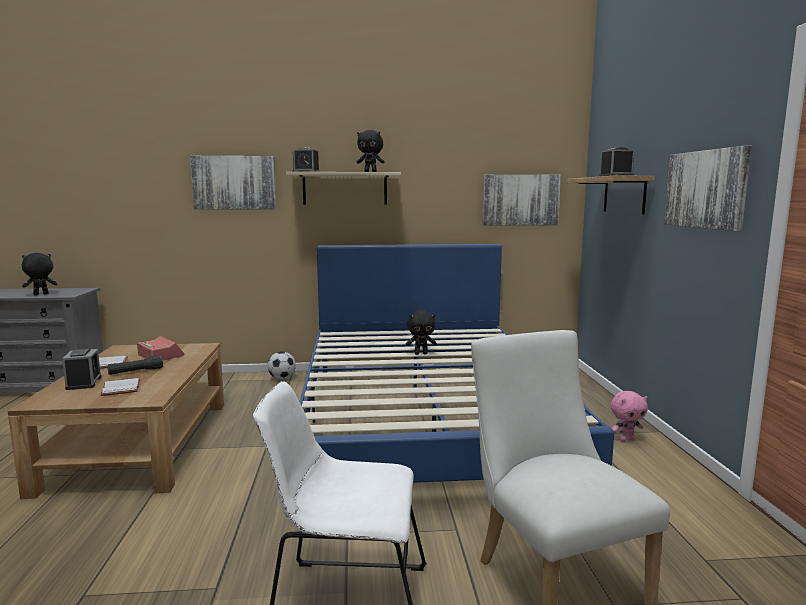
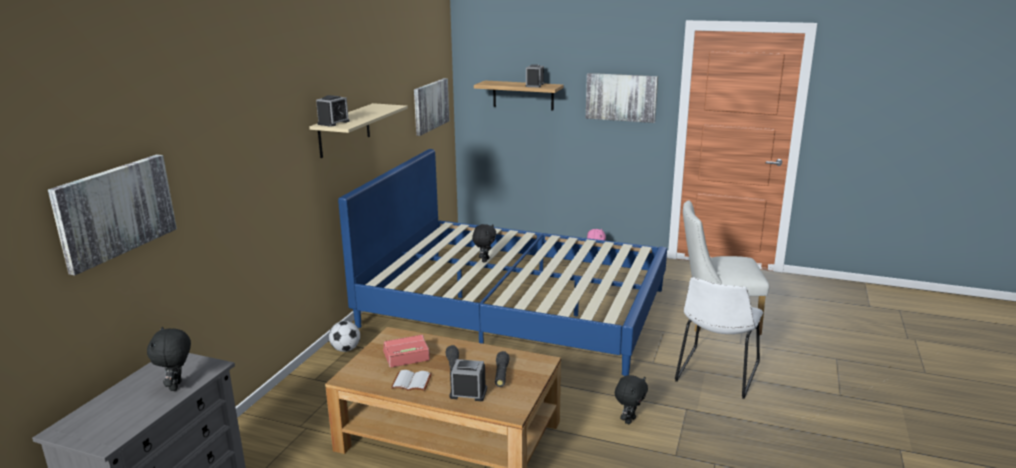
camera: 65 degrees left, 10 degrees up
white book [101,378,140,396] -> black flashlight [495,351,510,387]
picture [190,156,276,209] -> picture moved to [48,154,177,275]
black plush toy [357,130,385,172] -> black plush toy moved to [615,375,648,424]

